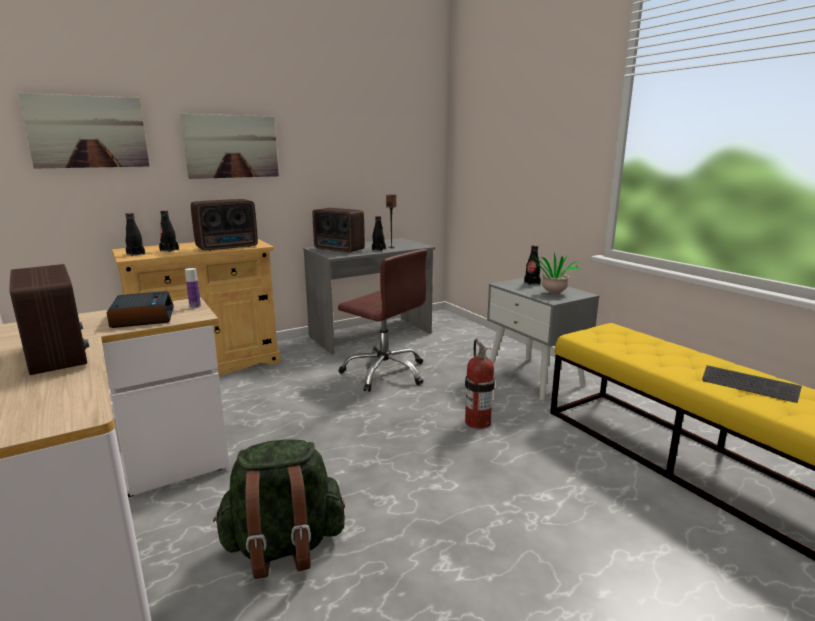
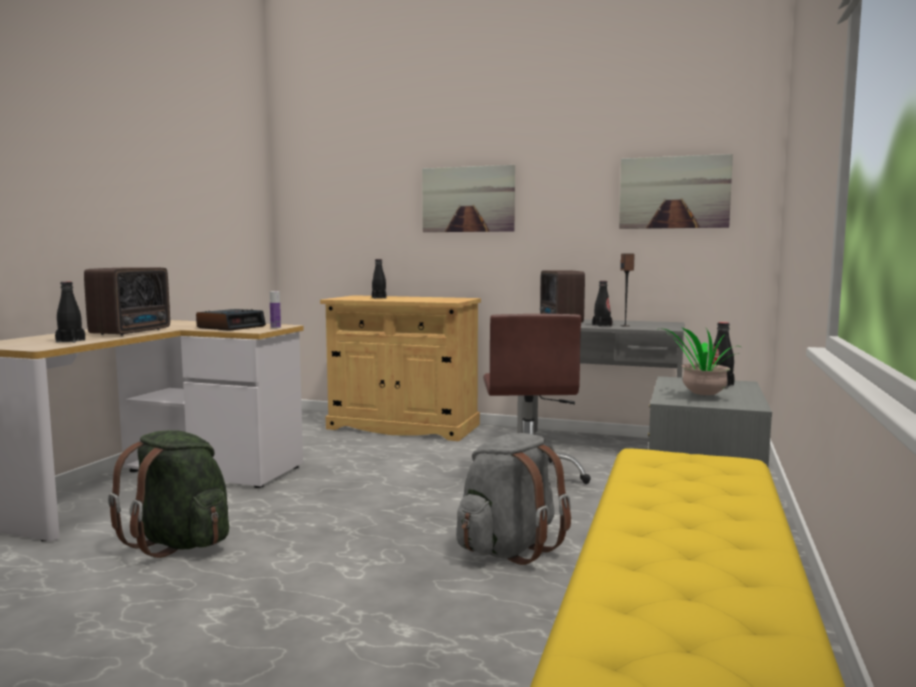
camera: 50 degrees right, 10 degrees down
picture [18,93,149,169] -> picture moved to [619,154,733,229]
black bottle [126,213,145,256] -> black bottle moved to [55,282,85,343]
radio [191,199,258,251] -> none
fire extinguisher [465,339,495,429] -> grey backpack [457,433,571,565]
keyboard [702,365,802,403] -> none

